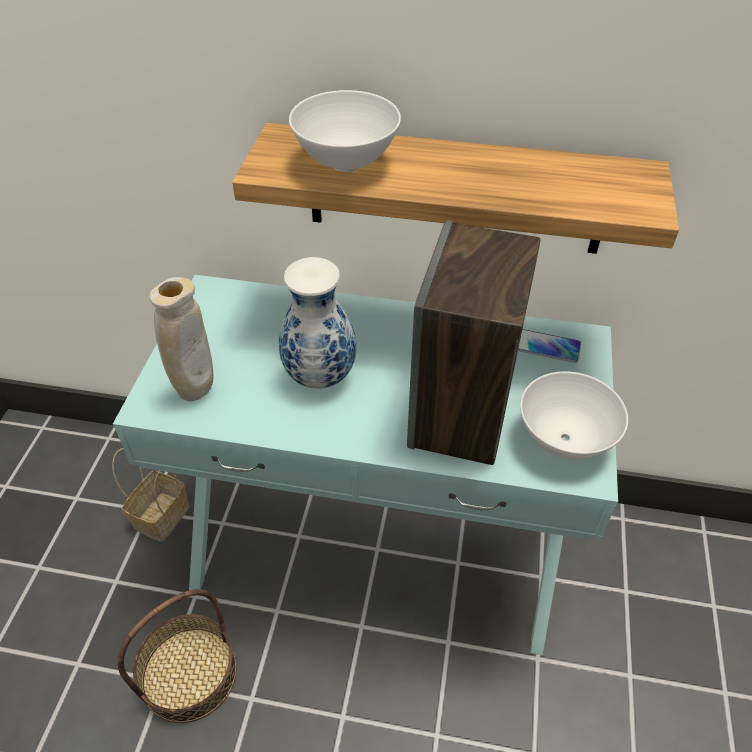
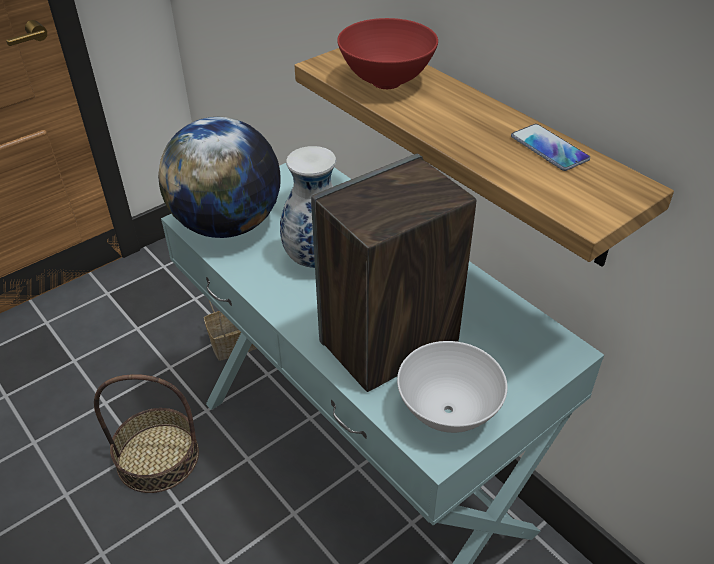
camera: 40 degrees right, 5 degrees down
beige vase [150,277,213,401] -> globe [158,117,281,238]
white bowl [289,90,401,172] -> red bowl [337,18,438,89]
phone [518,329,581,363] -> phone moved to [511,124,590,171]

